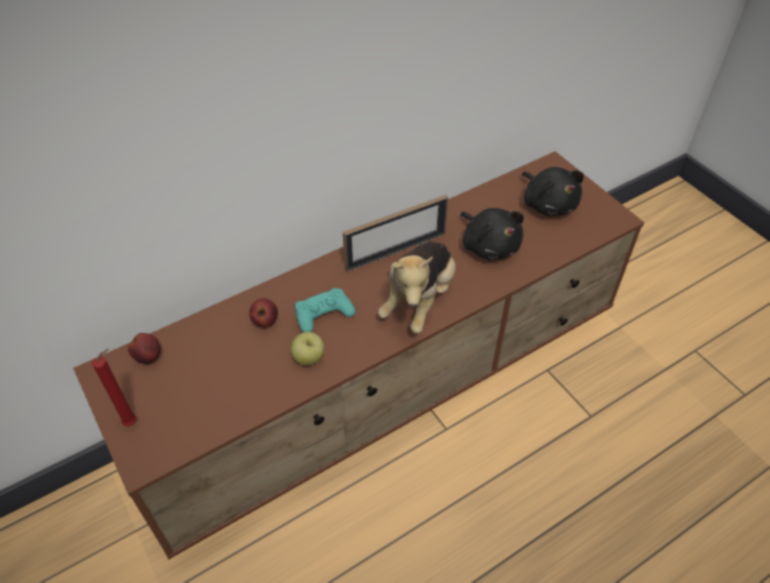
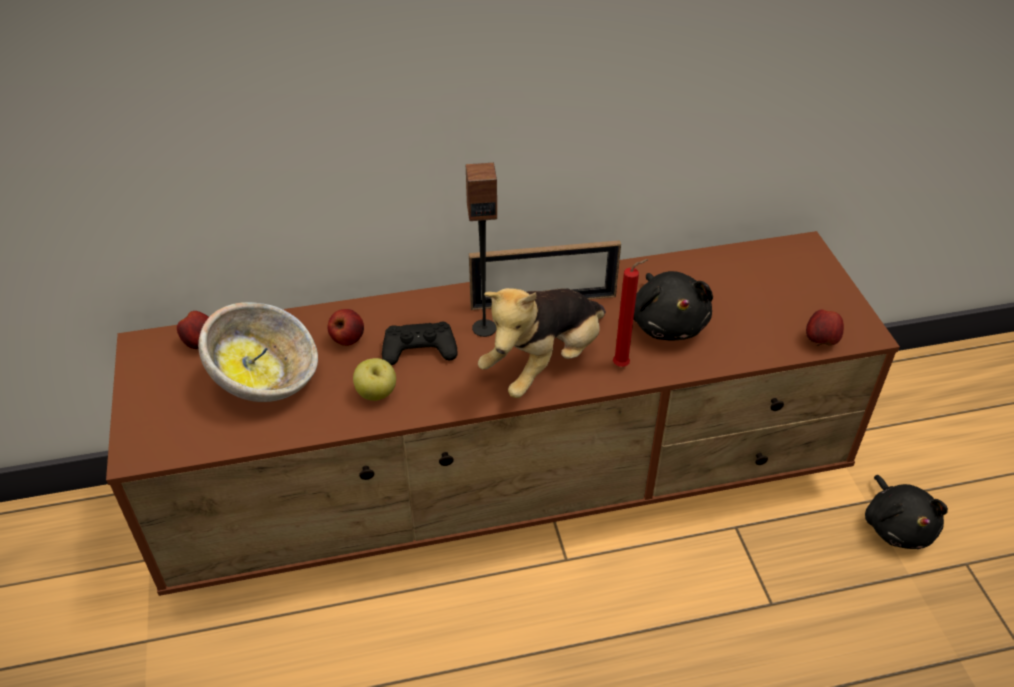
camera: 20 degrees right, 5 degrees down
red candle [92,349,136,426] -> red candle moved to [613,259,649,367]
turquoise game controller [295,288,356,332] -> black game controller [382,322,457,365]
black plush toy [522,167,584,216] -> black plush toy moved to [865,475,948,549]
none -> bowl [198,302,318,402]
none -> speaker [466,162,497,337]
none -> apple [806,309,844,346]

